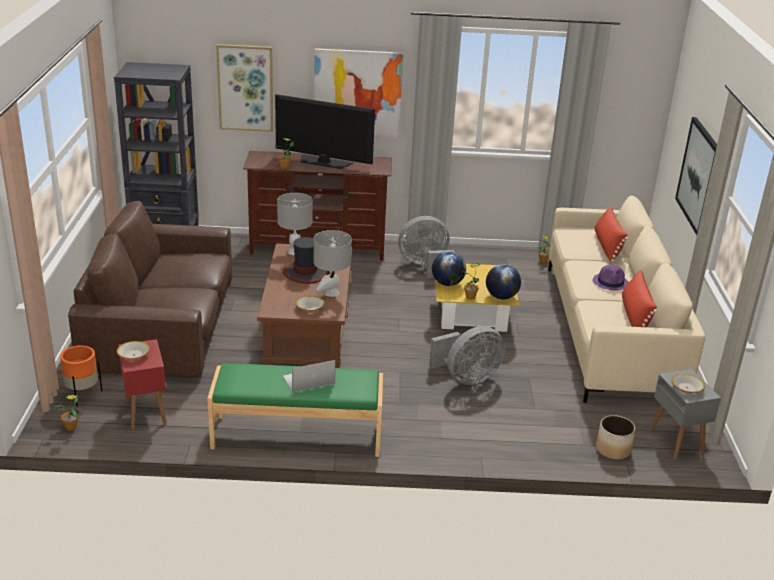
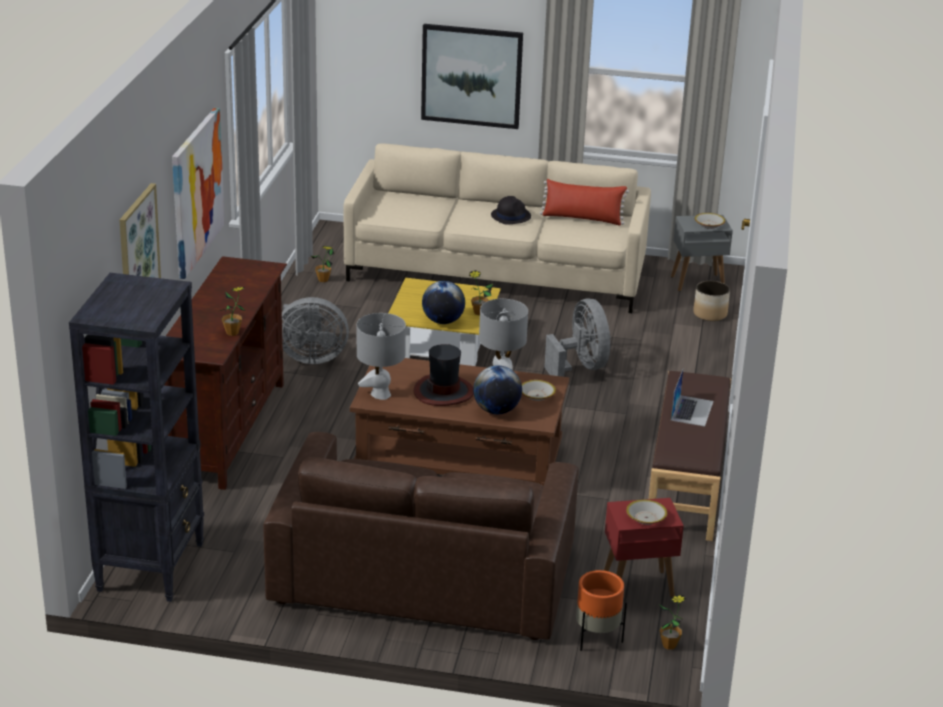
camera: 80 degrees left, 0 degrees up
green bench [207,363,383,457] -> brown bench [649,371,731,541]
television [275,94,375,169] -> none
laptop [283,360,336,393] -> laptop turned 150 degrees counterclockwise [671,370,714,427]
grey fan [398,216,455,278] -> grey fan turned 90 degrees counterclockwise [282,297,349,364]
globe [486,264,521,299] -> globe moved to [473,365,522,414]
purple hat [593,265,629,291] -> black hat [491,196,531,225]
red pillow [595,206,628,262] -> none

